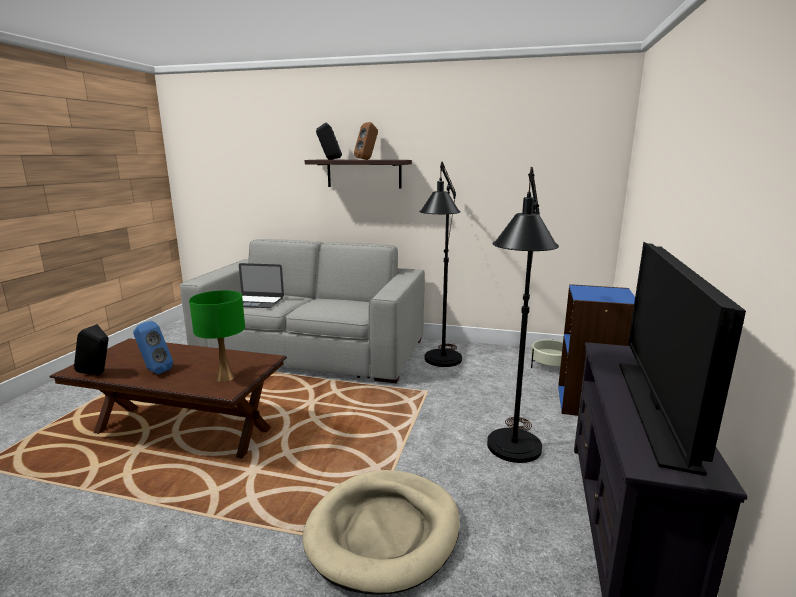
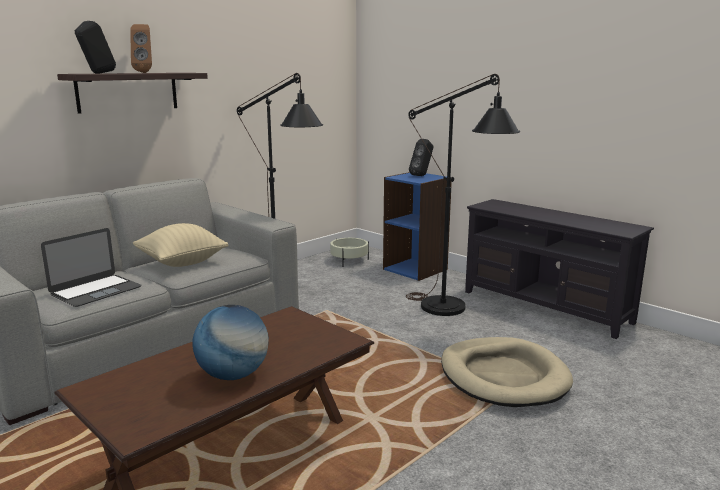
camera: 60 degrees left, 0 degrees up
black speaker [74,324,108,375] -> black speaker moved to [409,139,433,176]
blue speaker [133,321,173,374] -> globe [192,305,269,380]
green table lamp [189,290,245,382] -> none
television [619,242,746,476] -> none
none -> beige pillow [133,223,228,267]

